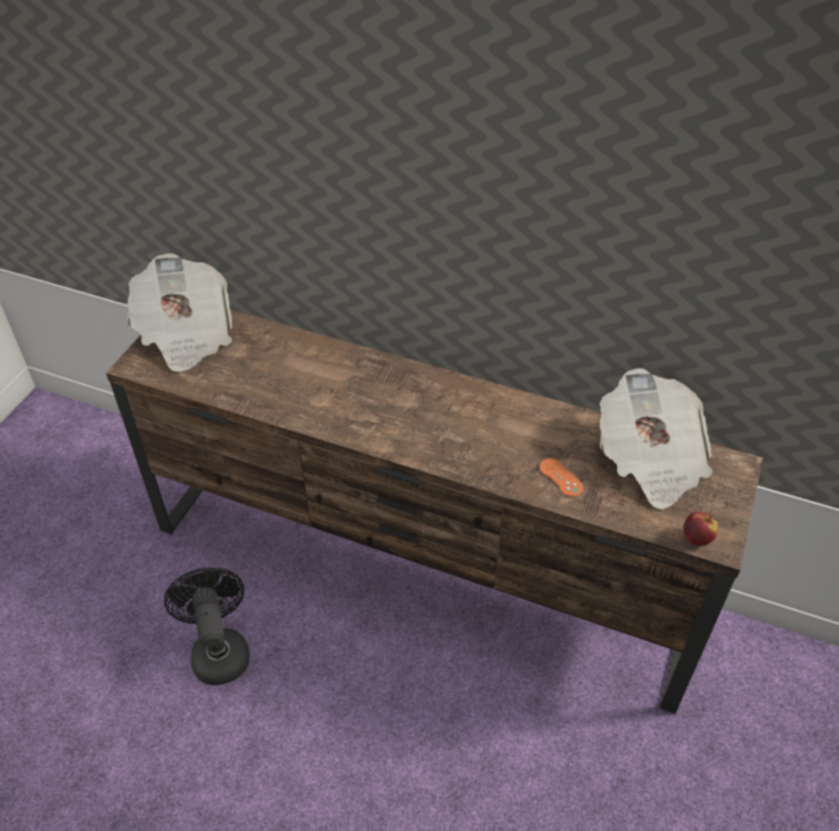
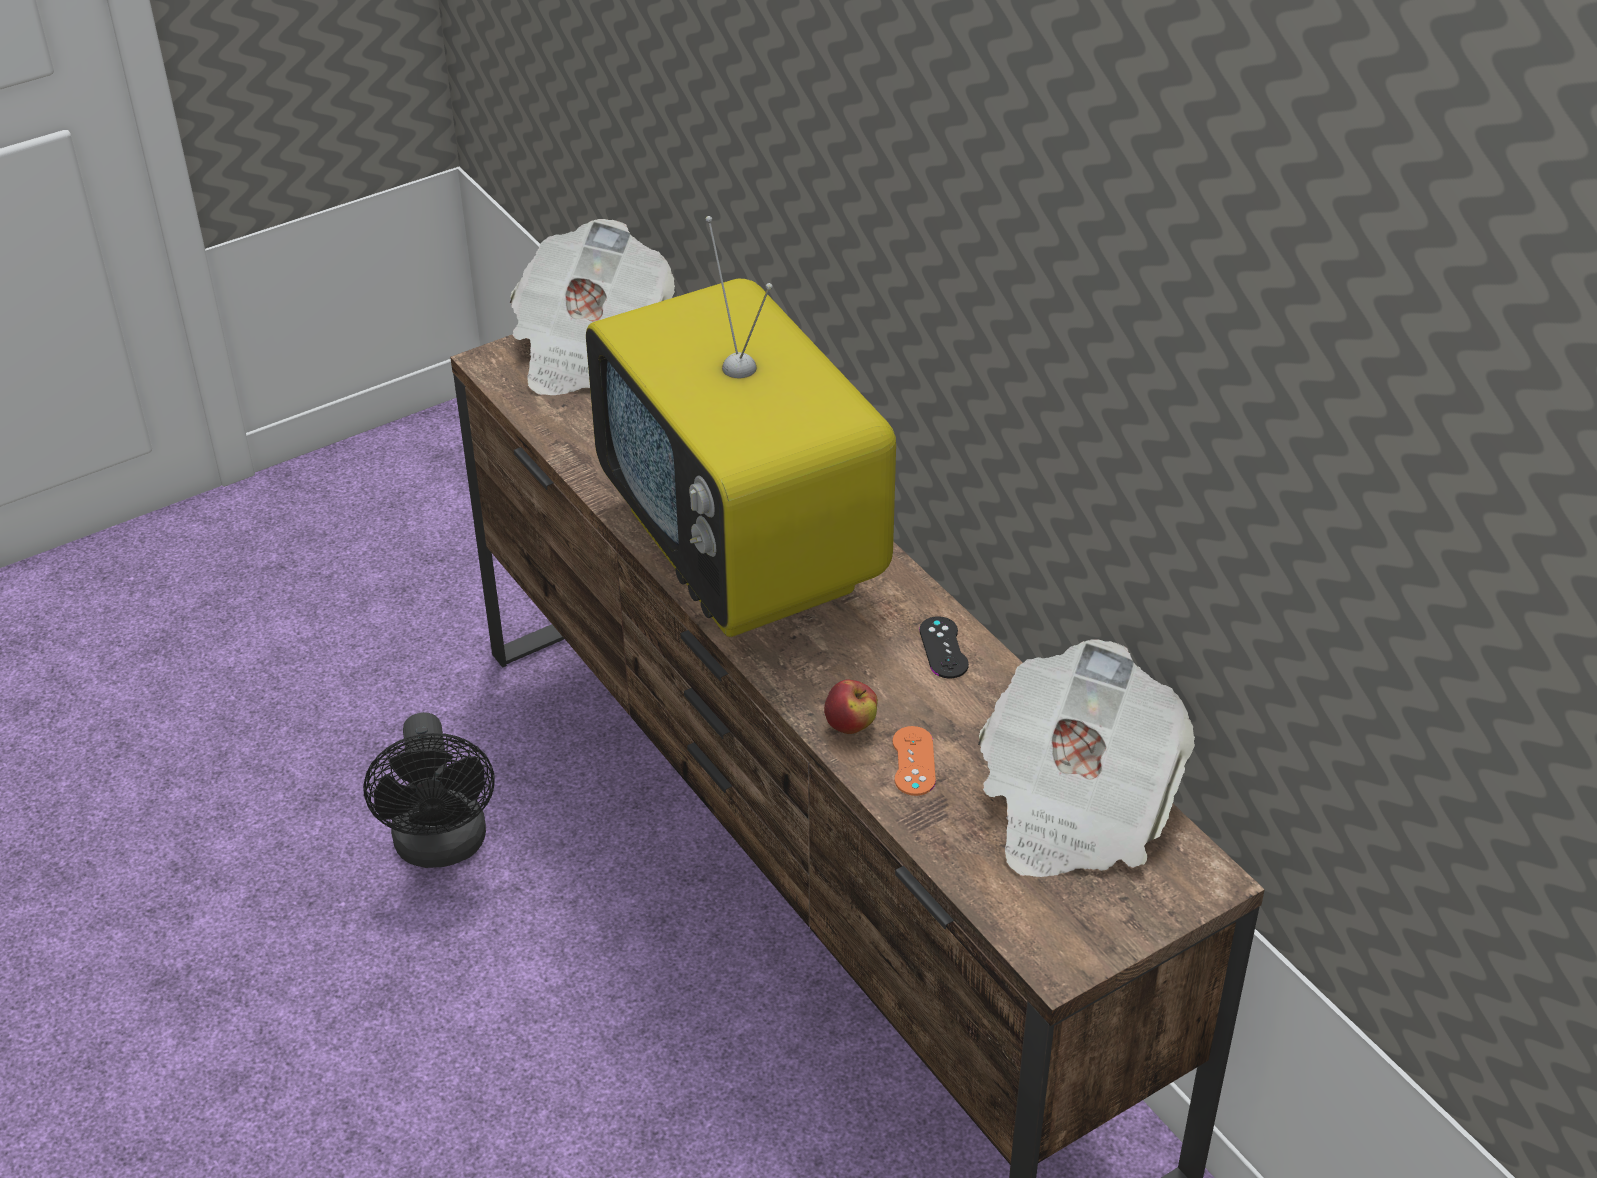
camera: 35 degrees right, 5 degrees down
black fan [164,567,250,685] -> black fan turned 150 degrees clockwise [363,712,494,868]
apple [683,512,718,546] -> apple moved to [824,679,878,734]
none -> television [586,216,896,637]
none -> black game controller [919,616,969,678]

